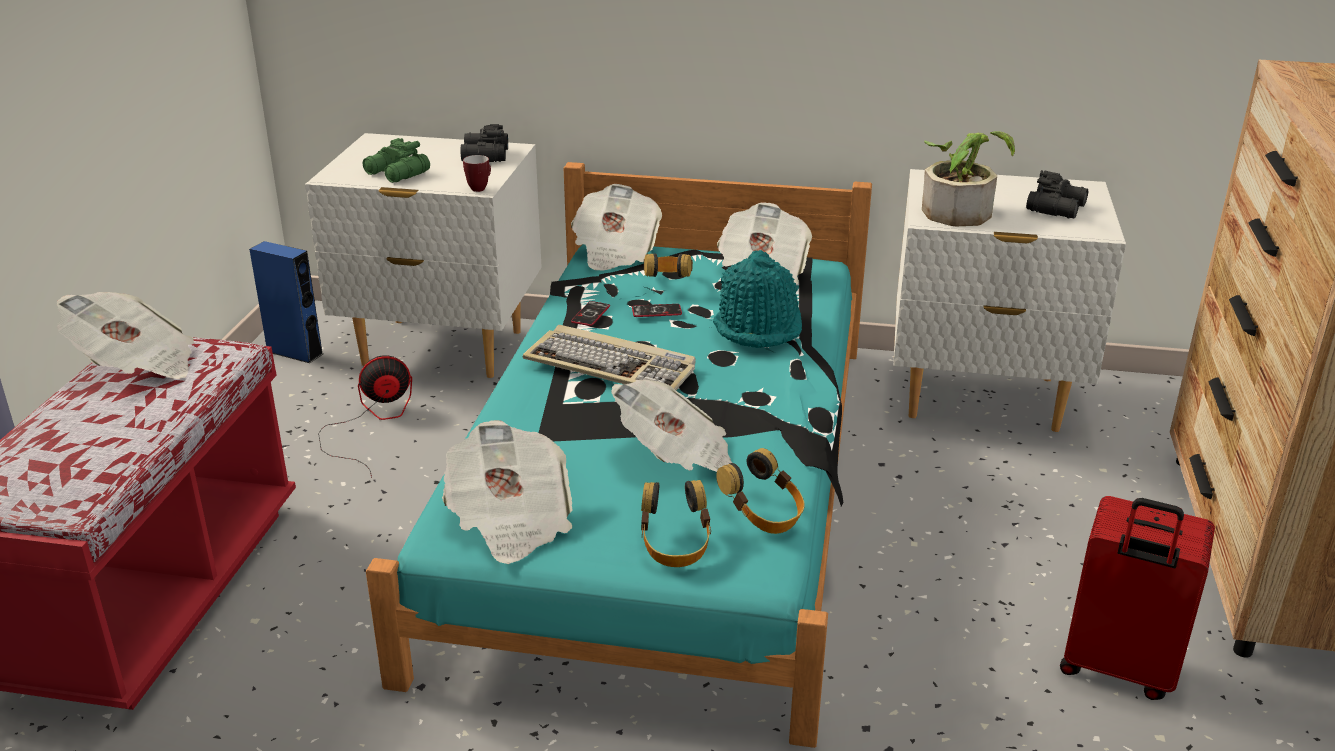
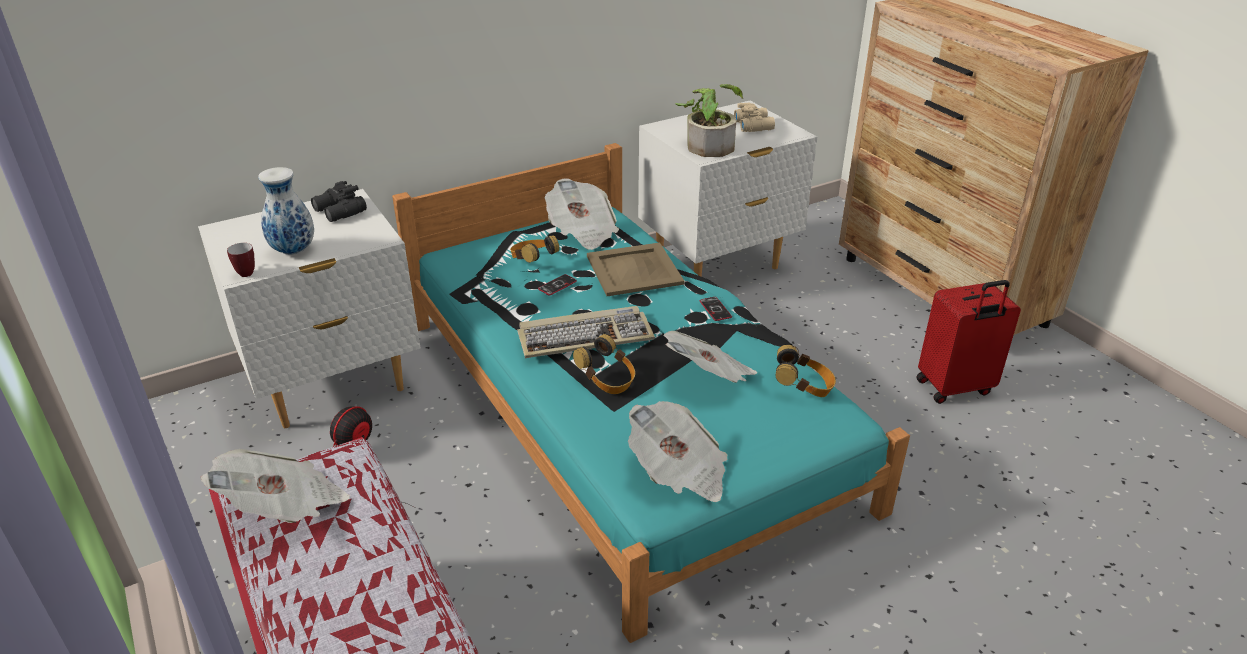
camera: 40 degrees left, 5 degrees up
blue speaker [249,241,323,363] -> none
green binoculars [363,138,430,183] -> vase [258,167,314,255]
mug [463,155,491,192] -> mug moved to [227,243,255,277]
newspaper [571,184,663,270] -> none
phone [571,301,610,326] -> phone moved to [699,297,732,321]
headphones [641,480,711,567] -> headphones moved to [573,334,635,394]
turquoise hat [713,250,802,348] -> beige tray [587,243,684,296]
black binoculars [1026,170,1088,218] -> beige binoculars [734,103,775,132]

